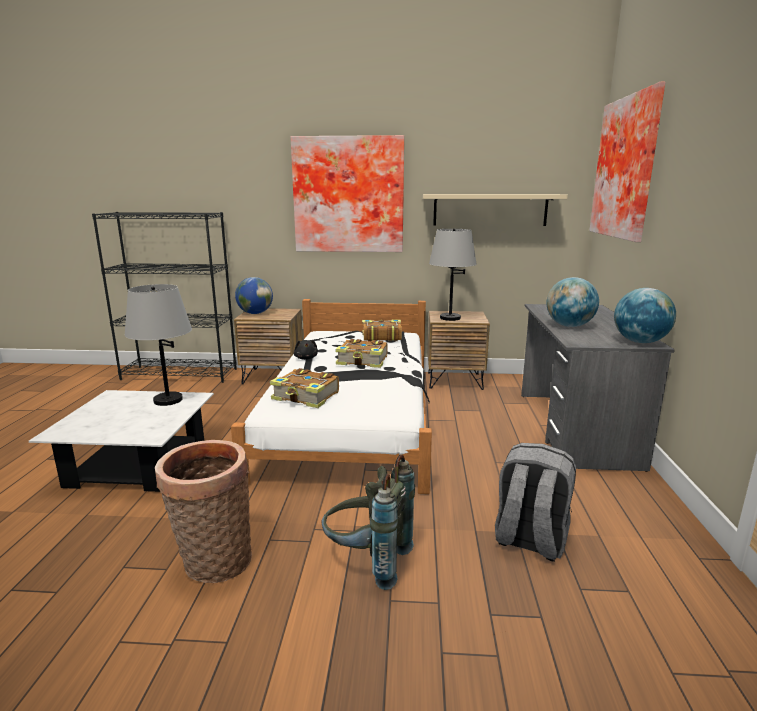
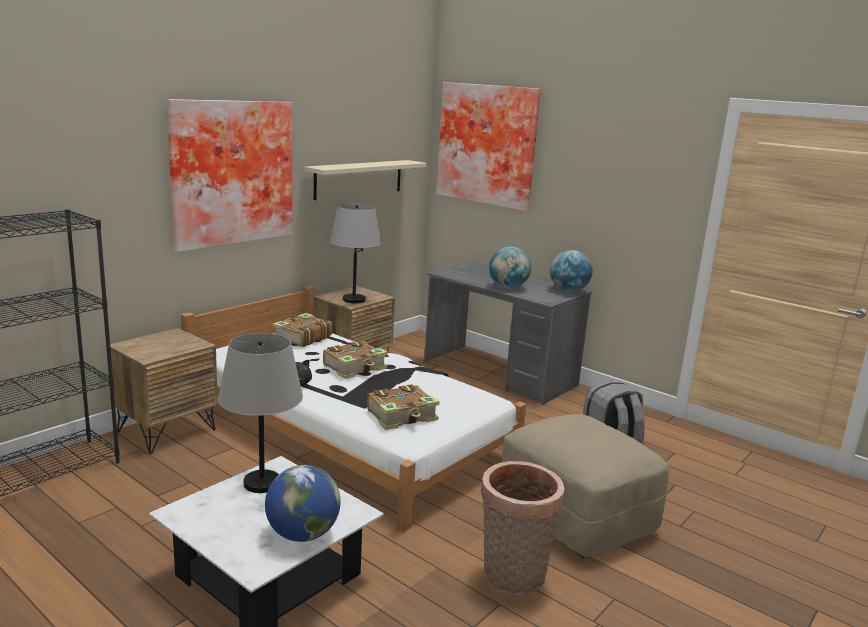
camera: 55 degrees left, 0 degrees up
globe [235,277,273,314] -> globe moved to [265,465,341,542]
grey backpack [322,455,415,590] -> beige ottoman [502,414,669,558]

